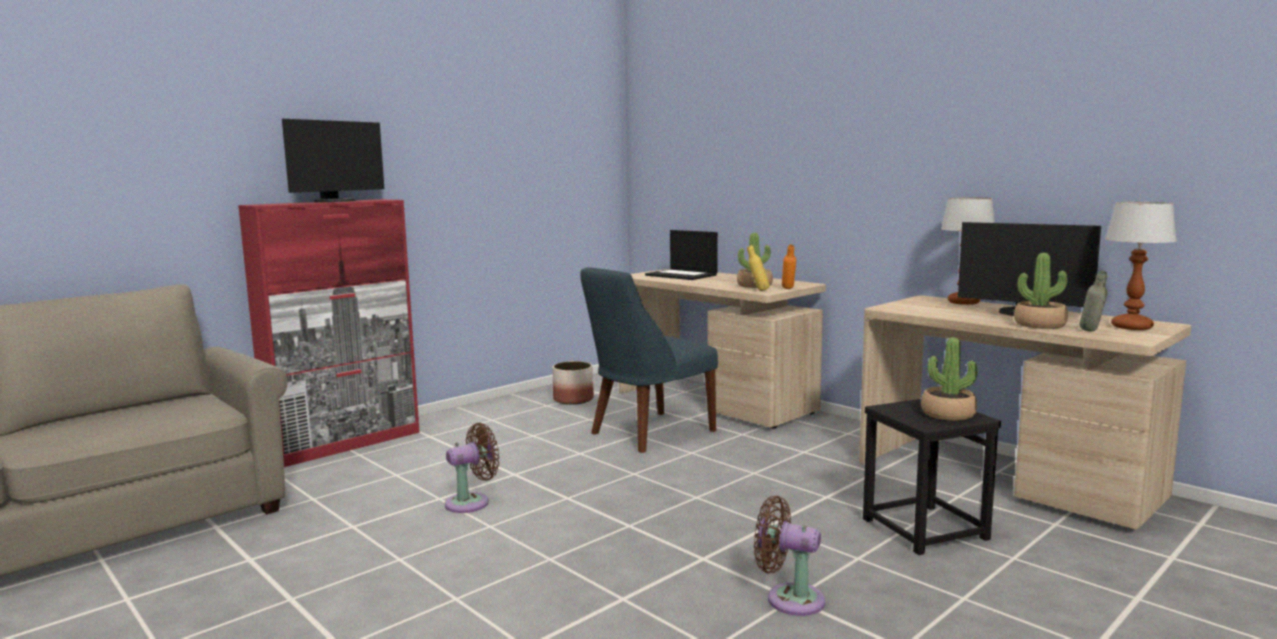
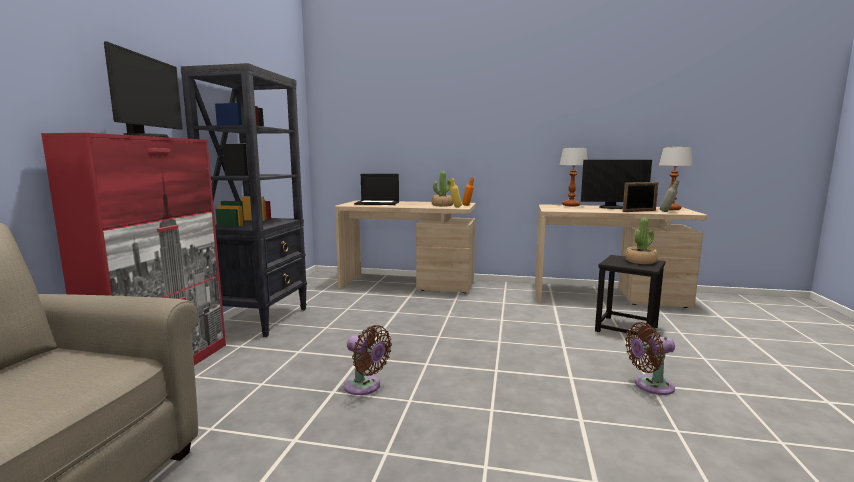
camera: 35 degrees left, 0 degrees up
brown fan [445,422,499,513] -> brown fan turned 105 degrees clockwise [344,325,392,395]
planter [552,361,594,405] -> none
blue chair [580,267,718,453] -> none
potted plant [1014,253,1068,329] -> picture frame [623,182,658,212]
none -> black bookcase [181,63,307,337]

